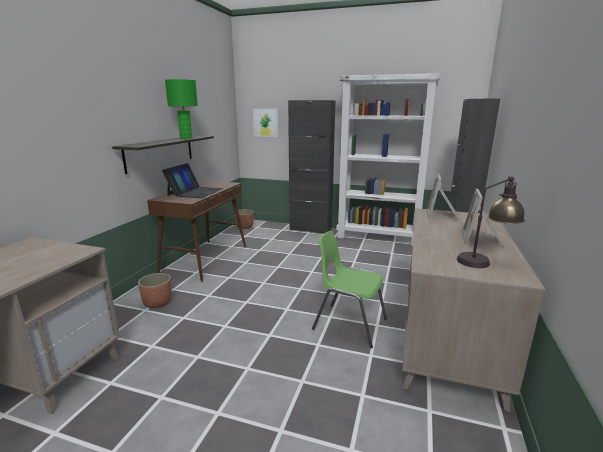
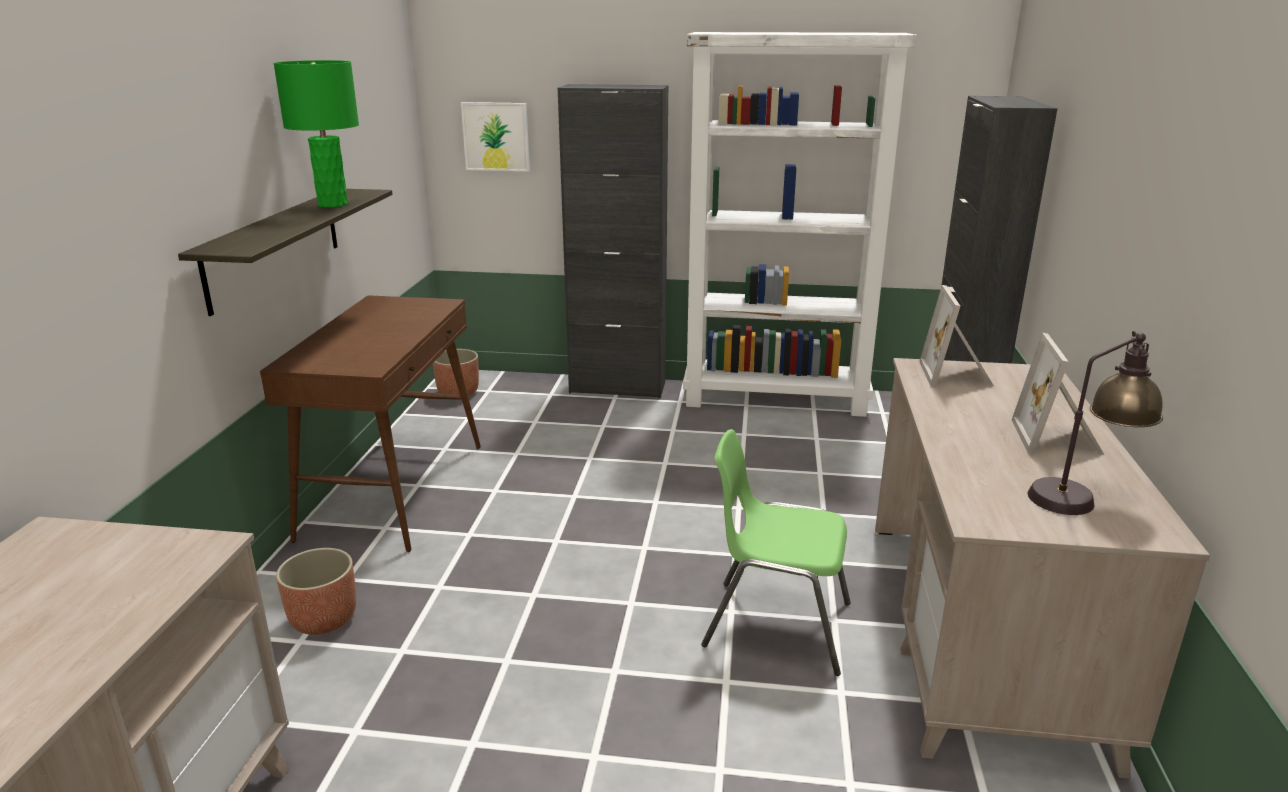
camera: 10 degrees left, 5 degrees up
laptop [162,163,223,198] -> none

